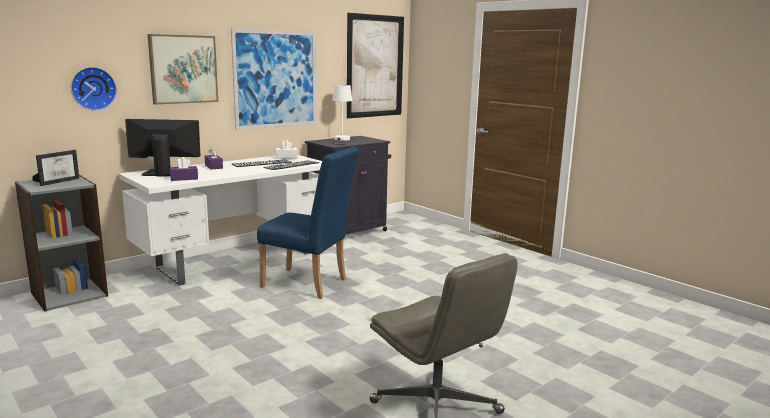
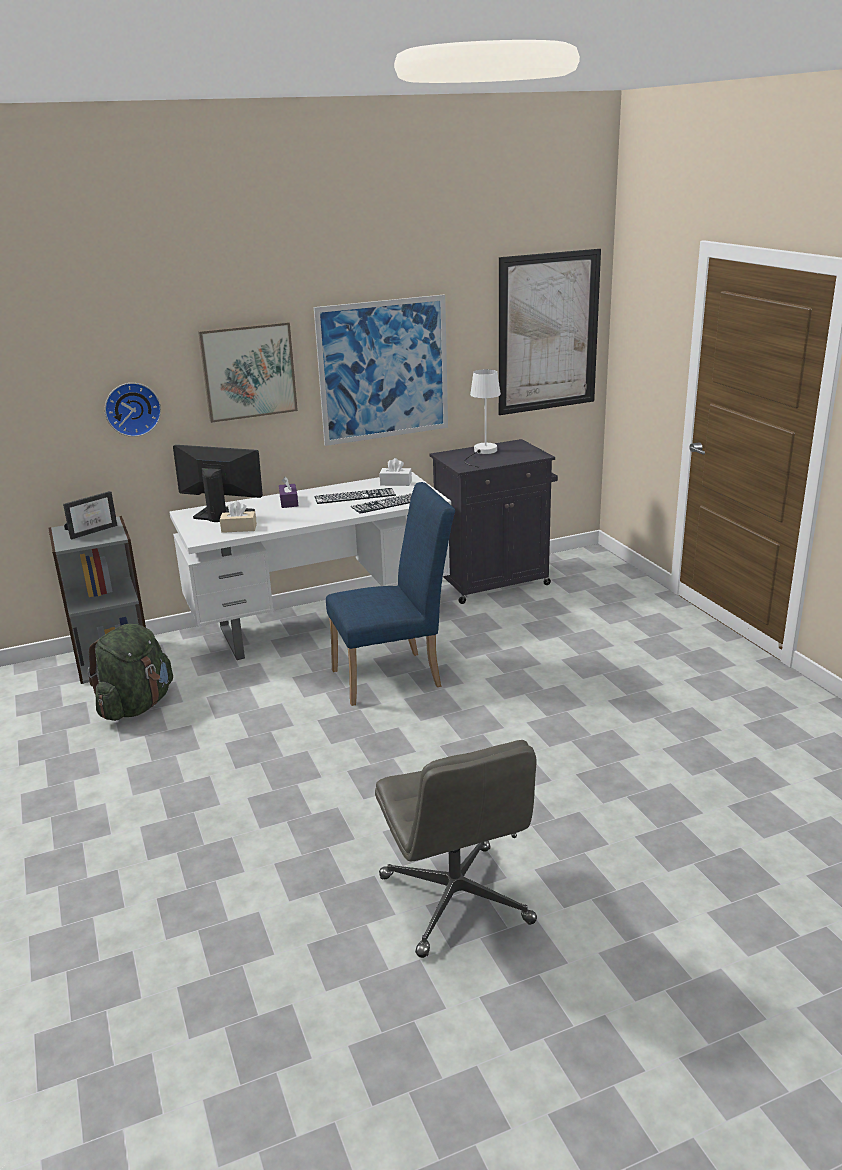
camera: 20 degrees right, 10 degrees up
purple tissue box [170,157,198,181] -> beige tissue box [220,501,257,533]
blue chair [257,147,359,299] -> blue chair turned 60 degrees counterclockwise [326,482,455,706]
none -> green backpack [87,624,173,721]

